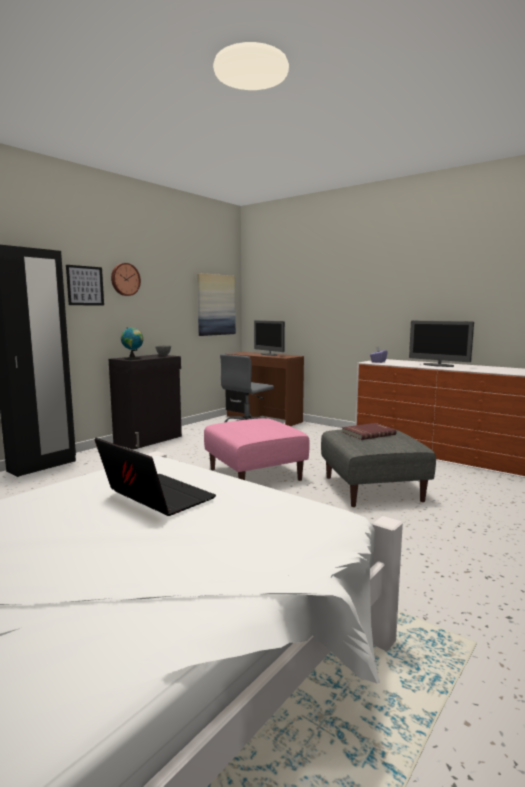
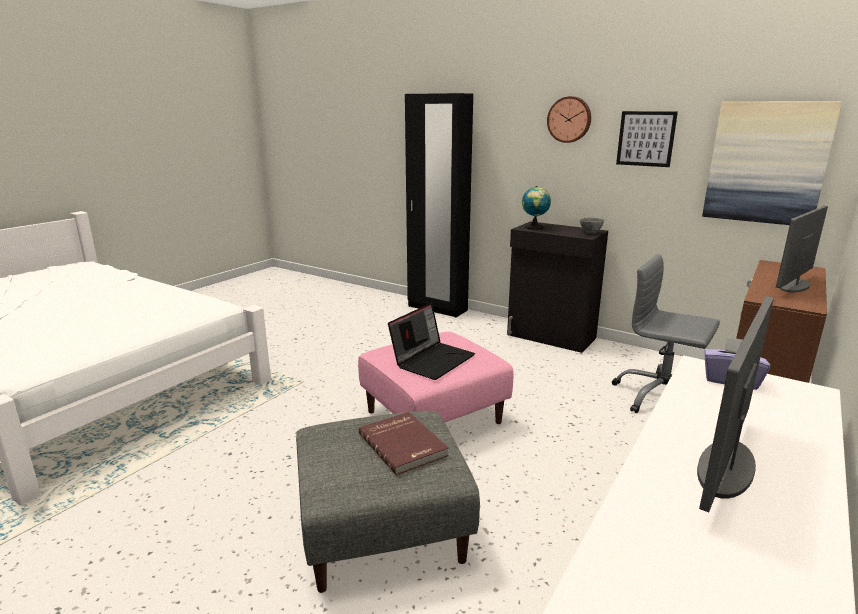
camera: 85 degrees right, 10 degrees up
picture [66,265,104,306] -> picture moved to [616,111,678,167]
laptop [95,438,216,516] -> laptop moved to [388,303,475,380]

